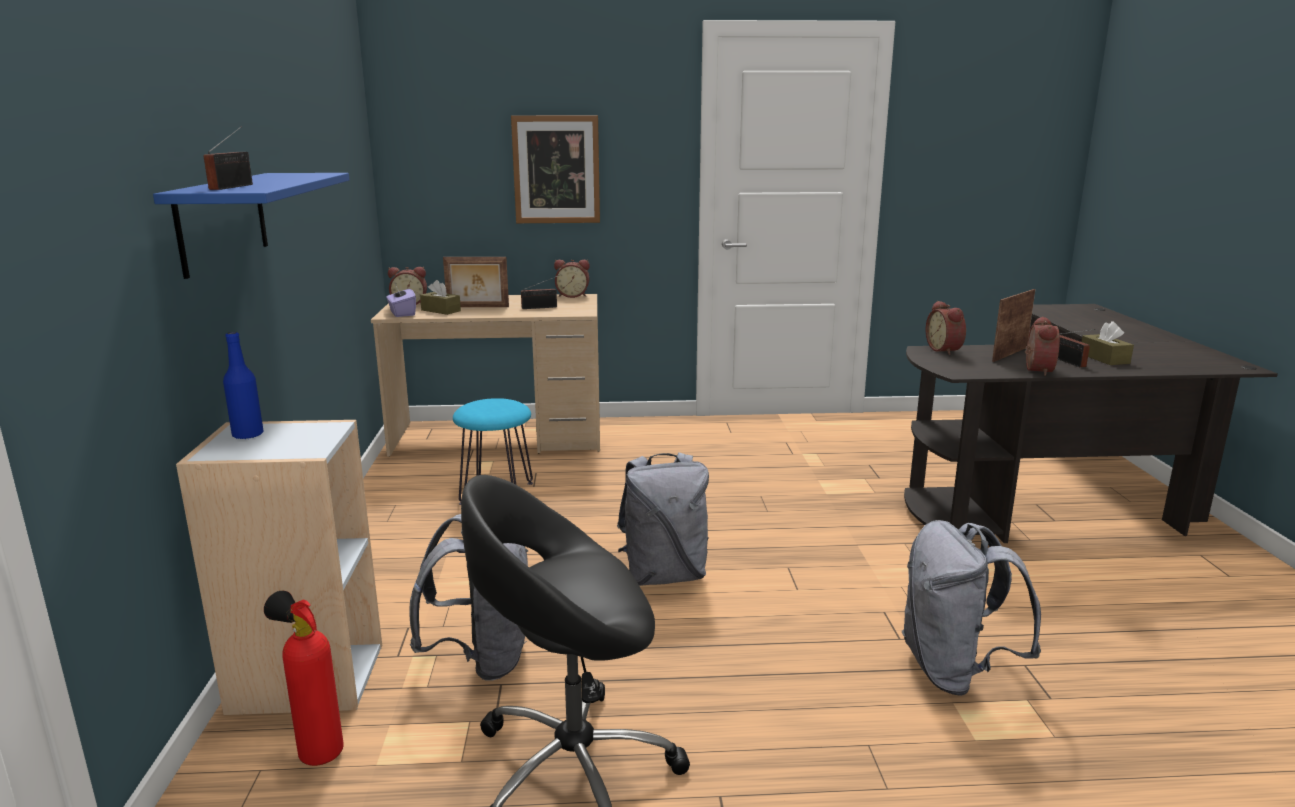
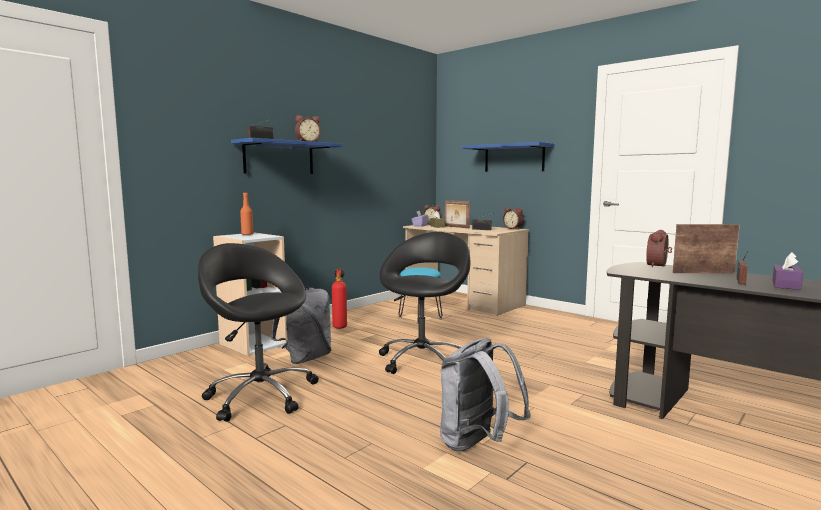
camera: 45 degrees right, 10 degrees down
blue bottle [223,332,264,440] -> orange bottle [240,193,253,235]
fire extinguisher [264,591,344,766] -> fire extinguisher moved to [332,268,347,329]
picture [511,115,600,223] -> blue shelf [462,142,554,172]
grey backpack [617,453,709,586] -> black office chair [379,232,470,374]
alarm clock [1025,316,1060,376] -> alarm clock moved to [295,115,321,142]
brown tissue box [1082,321,1134,365] -> purple tissue box [772,252,803,290]

